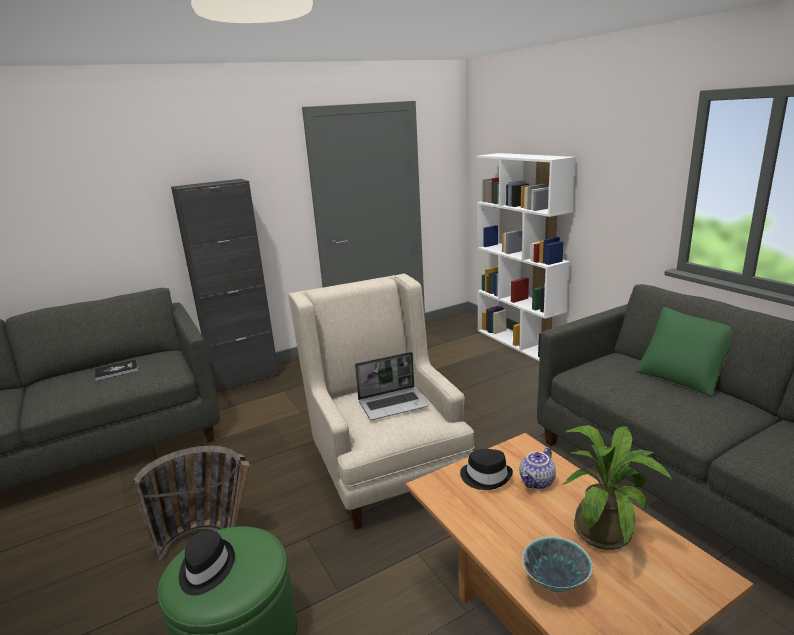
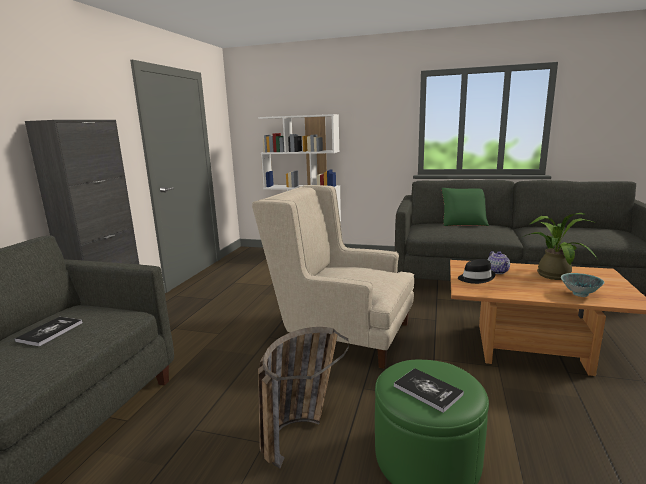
camera: 45 degrees left, 5 degrees down
black hat [179,530,235,596] -> book [394,368,464,413]
laptop [355,352,430,420] -> none

